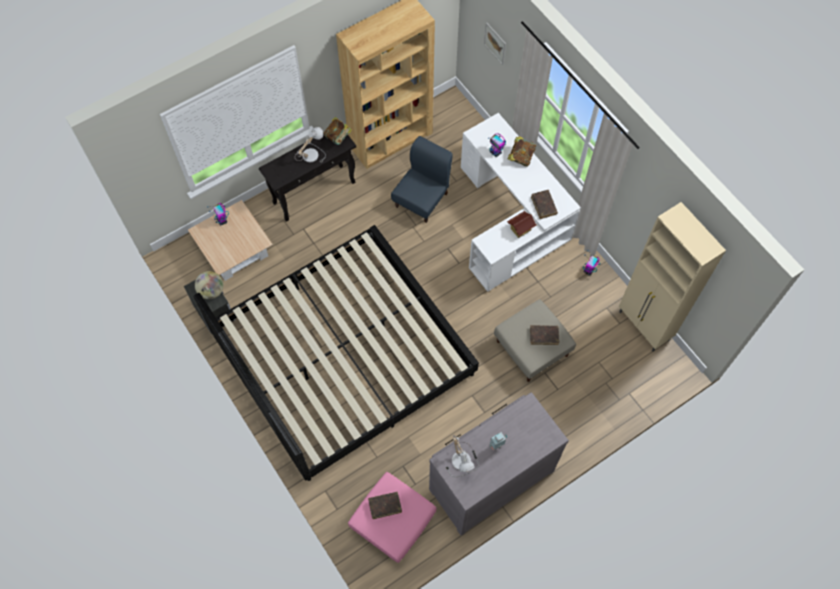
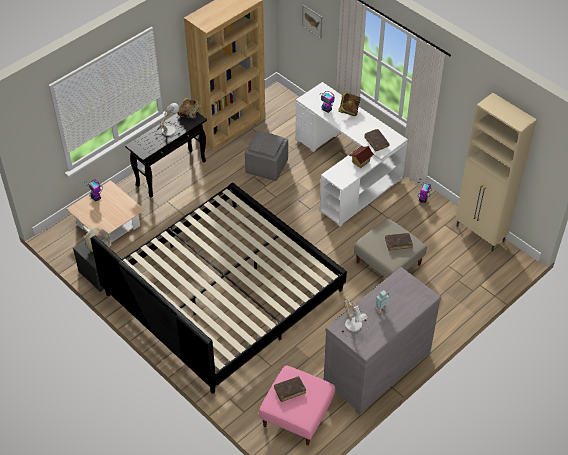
camera: 10 degrees left, 15 degrees down
blue chair [391,136,453,223] -> grey ottoman [245,131,288,181]

